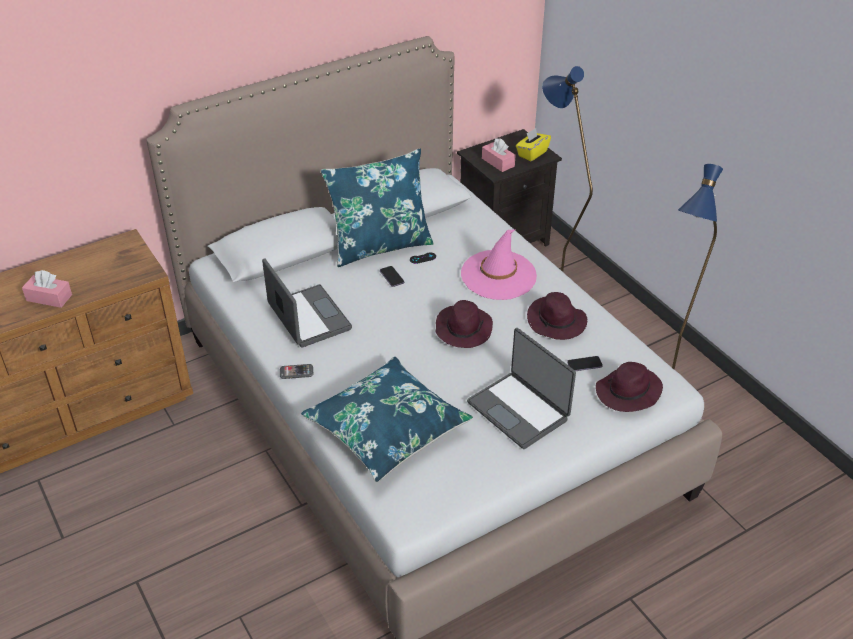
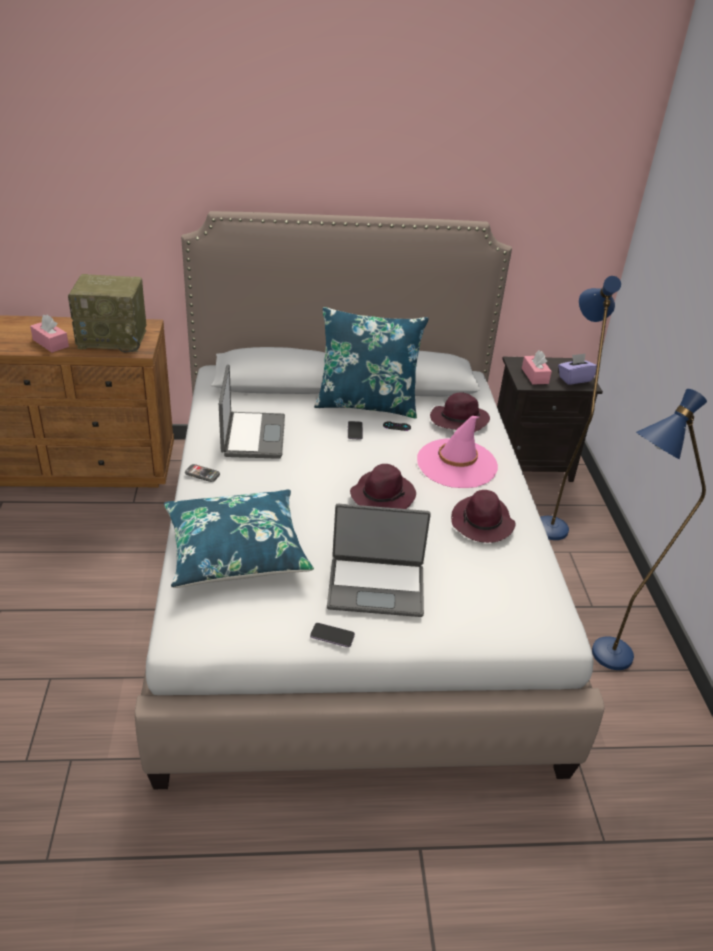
camera: 25 degrees right, 5 degrees down
laptop [467,328,576,449] -> laptop turned 75 degrees counterclockwise [327,504,431,617]
yellow tissue box [516,128,551,161] -> purple tissue box [558,353,597,385]
phone [567,356,603,371] -> phone moved to [310,623,355,647]
purple hat [596,362,663,412] -> purple hat moved to [430,392,490,432]
none -> radio [68,274,146,353]

